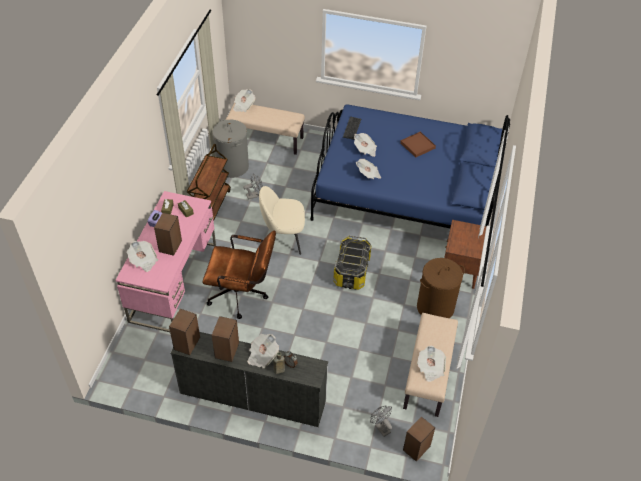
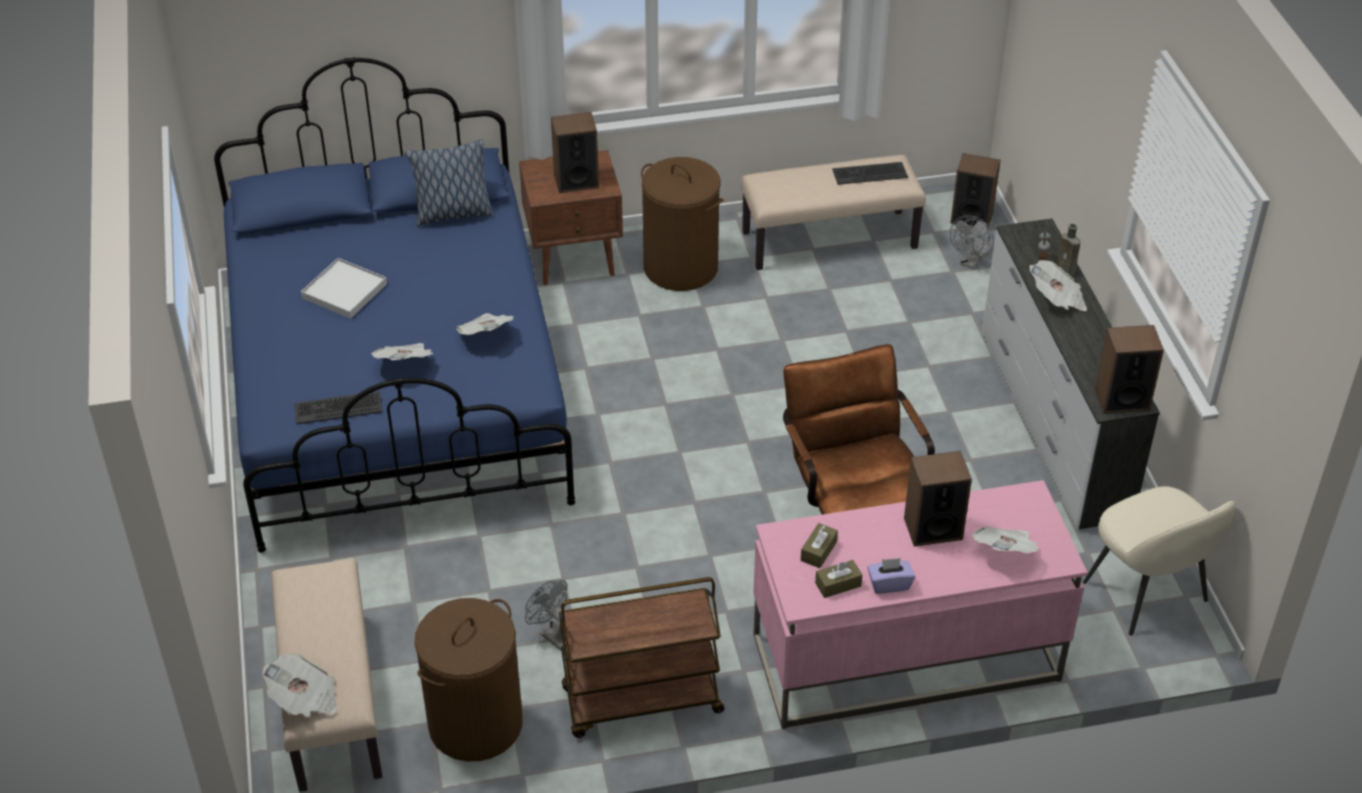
camera: 115 degrees left, 5 degrees down
grey laundry basket [212,119,249,178] -> brown laundry basket [415,598,523,761]
speaker [212,316,239,362] -> speaker moved to [551,112,599,193]
beige chair [259,186,305,255] -> beige chair moved to [1083,486,1235,636]
storage box [333,235,371,290] -> none
brown tray [400,132,436,158] -> white tray [301,258,387,319]
newspaper [417,345,446,382] -> keyboard [832,162,908,185]
none -> pillow [404,140,494,227]

